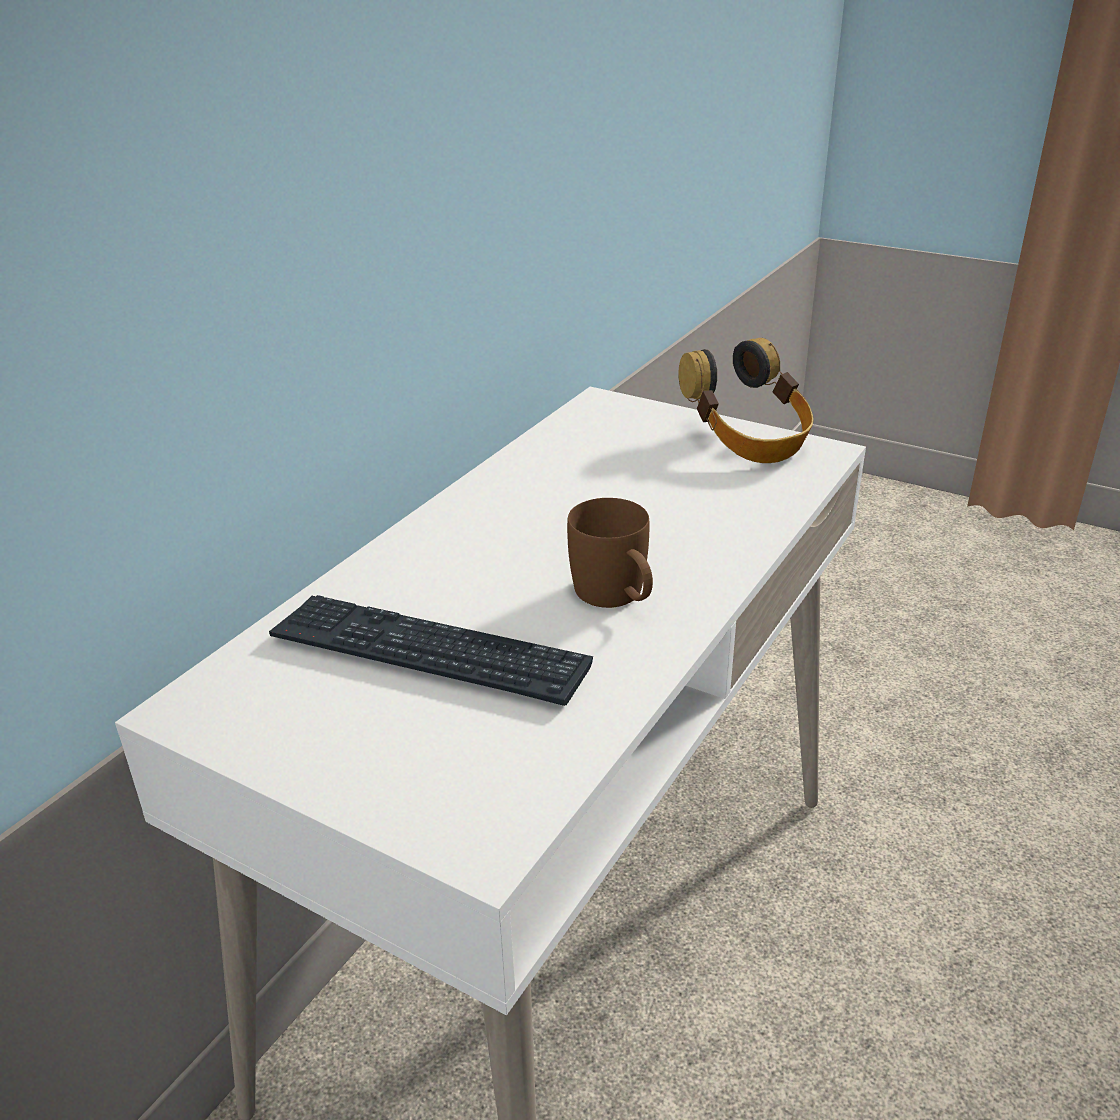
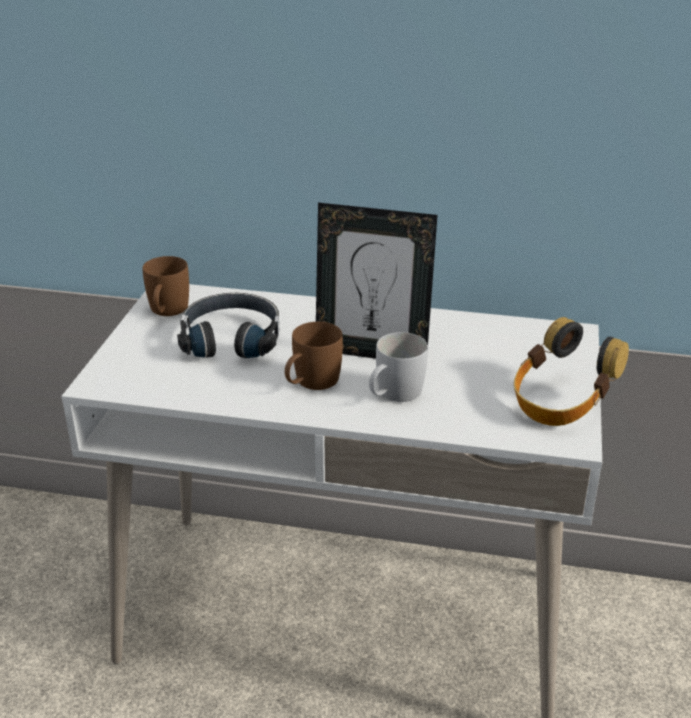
camera: 70 degrees right, 0 degrees up
keyboard [269,595,593,706] -> black headphones [177,293,279,358]
none -> brown mug [143,256,189,316]
none -> picture frame [316,203,437,359]
none -> white mug [369,332,428,402]

